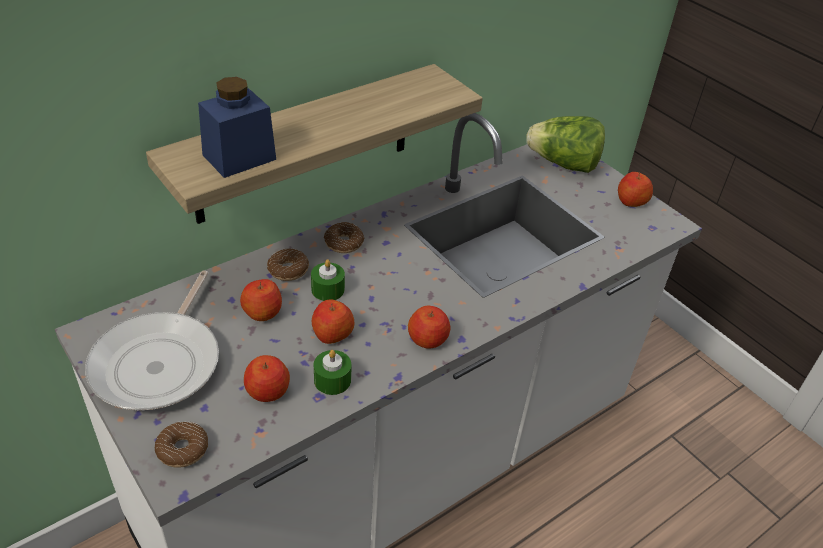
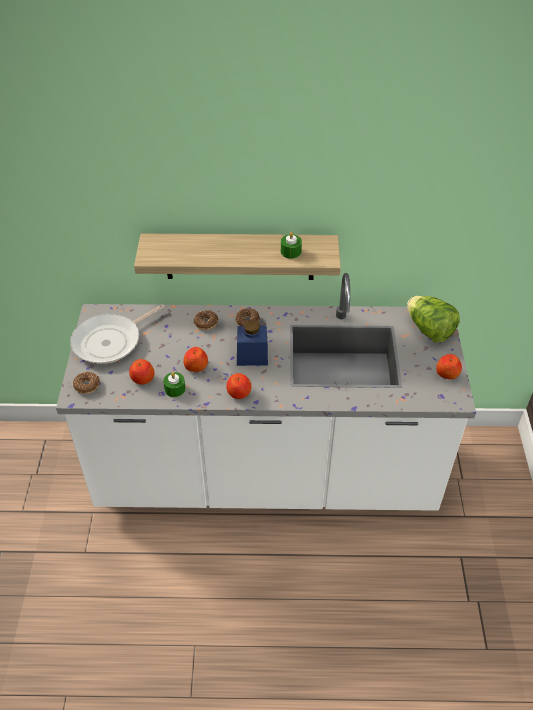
camera: 40 degrees right, 5 degrees up
blue jar [198,77,276,178] -> blue jar moved to [237,320,268,366]
apple [240,279,282,321] -> none
green candle [311,260,345,301] -> green candle moved to [281,232,302,259]

